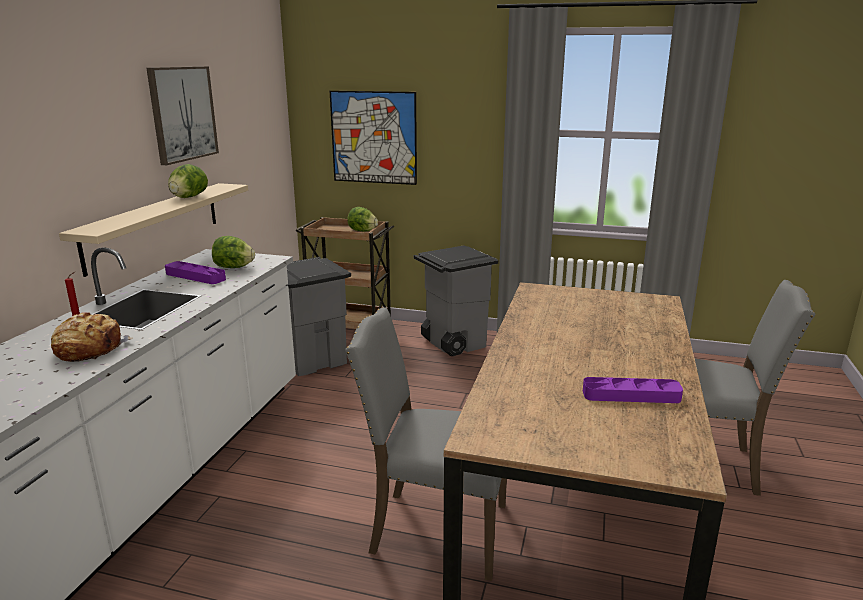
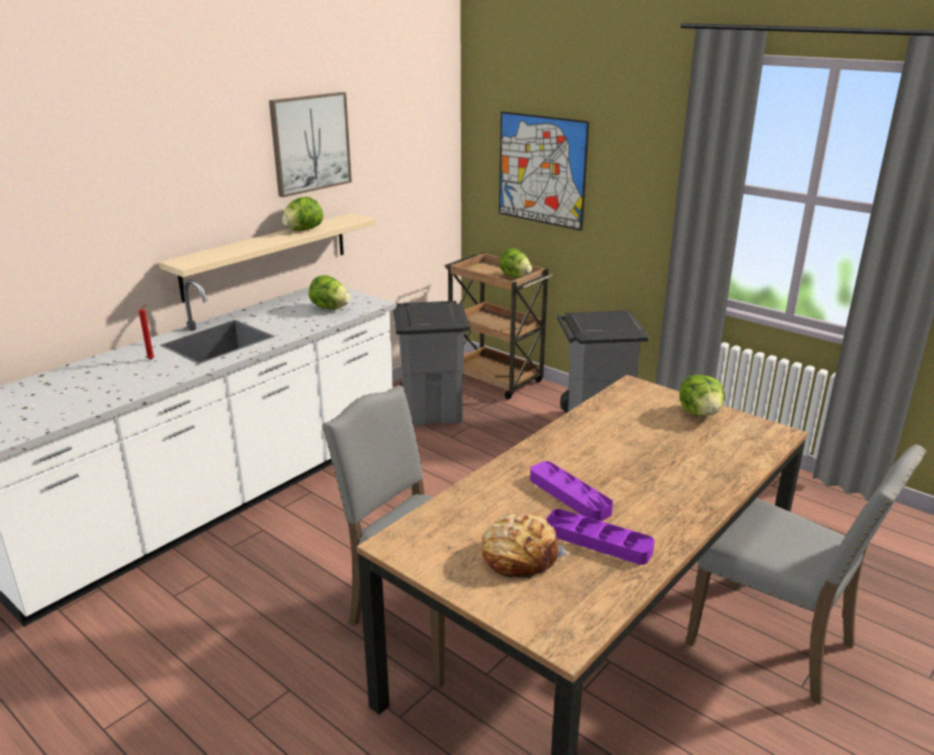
camera: 25 degrees right, 5 degrees up
bread [51,312,133,362] -> bread moved to [482,513,569,579]
purple tray [165,261,226,284] -> purple tray moved to [530,461,613,521]
none -> lettuce [680,374,725,416]

